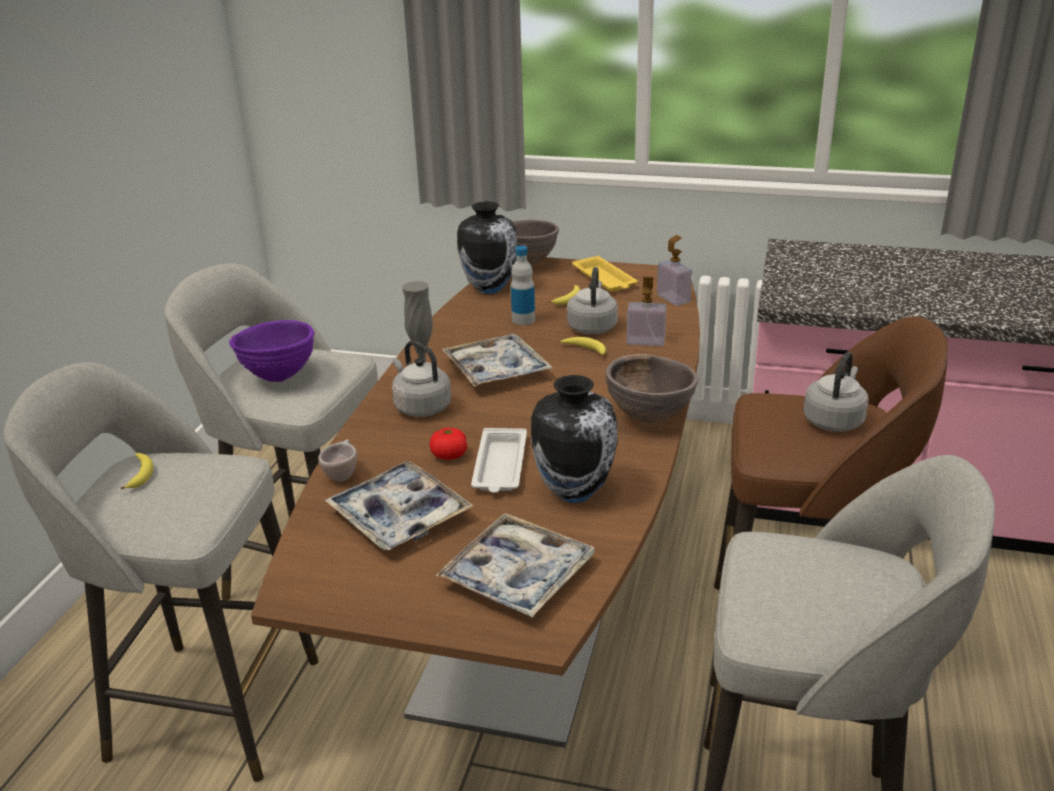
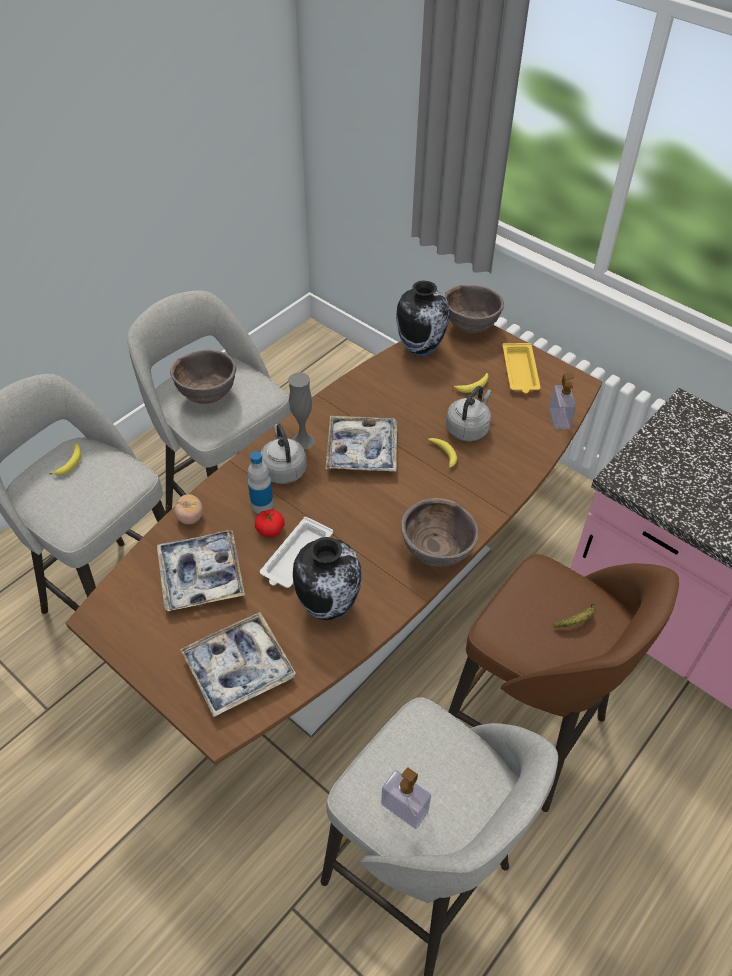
camera: 25 degrees right, 20 degrees up
purple bowl [229,320,315,382] -> brown bowl [170,350,236,404]
beige cup [318,439,357,482] -> tomato [174,494,203,525]
bottle [511,246,535,325] -> bottle moved to [248,451,274,514]
soap dispenser [627,276,666,346] -> soap dispenser moved to [381,767,431,829]
grey kettle [803,352,869,432] -> banana [553,603,595,628]

